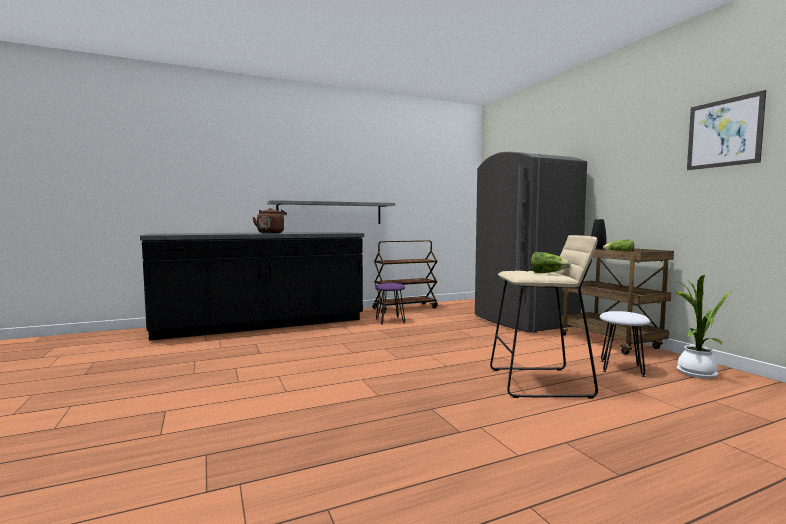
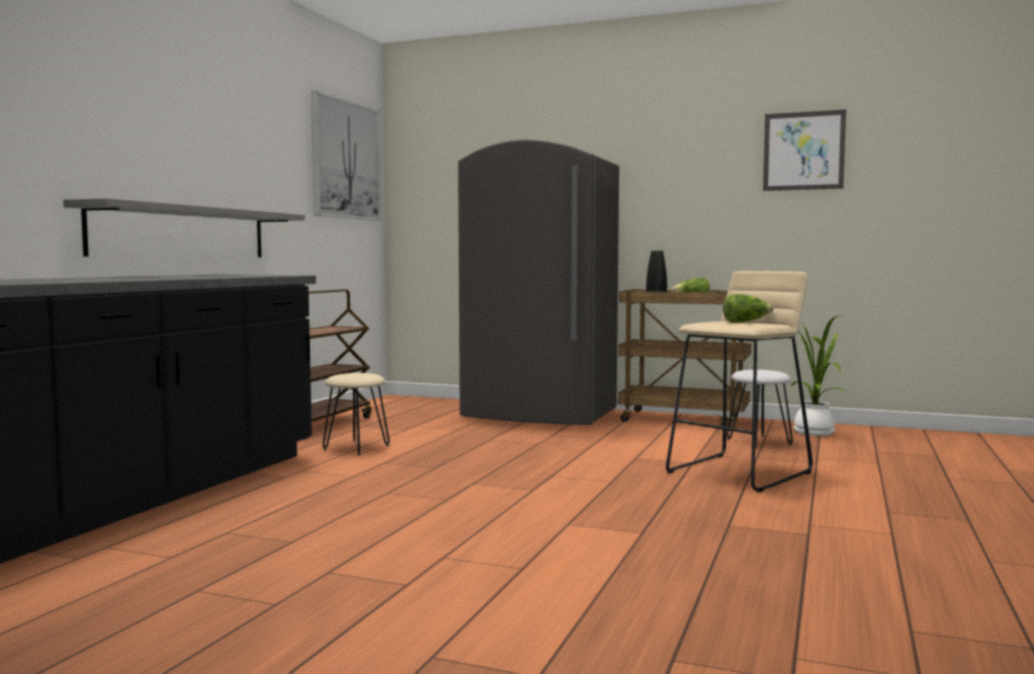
camera: 45 degrees left, 0 degrees up
brown kettle [253,208,287,234] -> none
purple stool [375,283,405,325] -> beige stool [322,373,390,455]
none -> picture [311,90,381,221]

